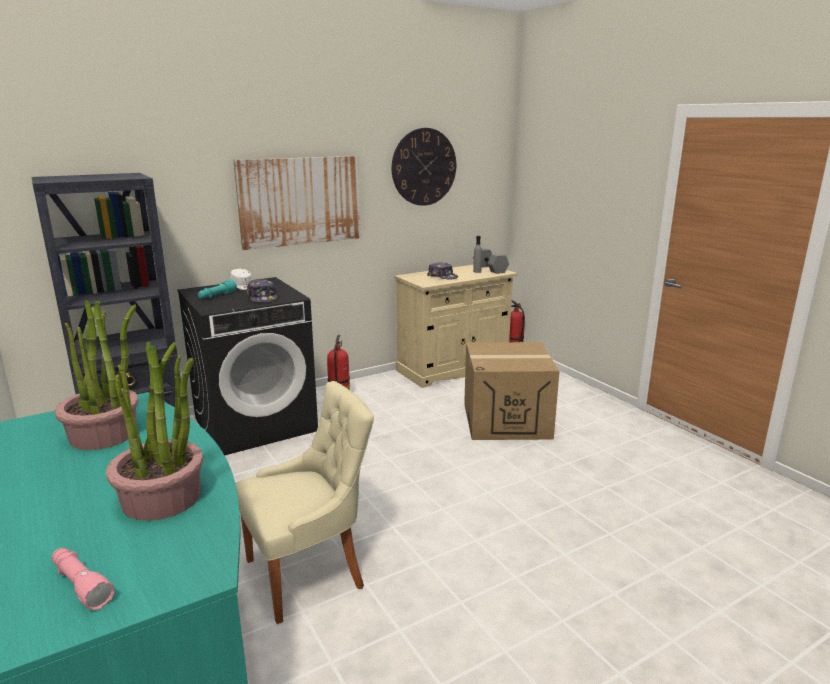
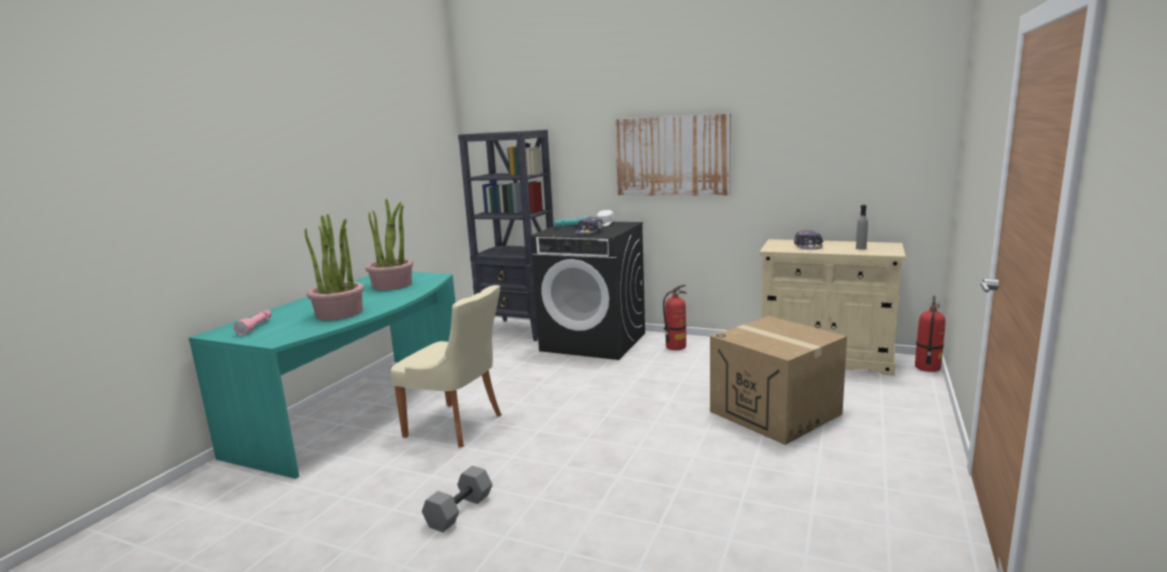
camera: 55 degrees right, 5 degrees down
wall clock [392,128,456,206] -> none
grey dumbbell [473,248,509,274] -> grey dumbbell moved to [422,466,492,532]

